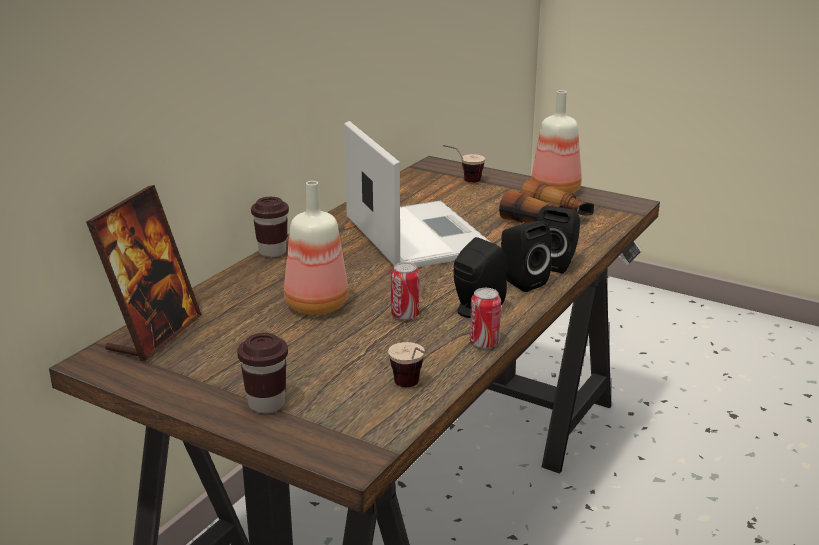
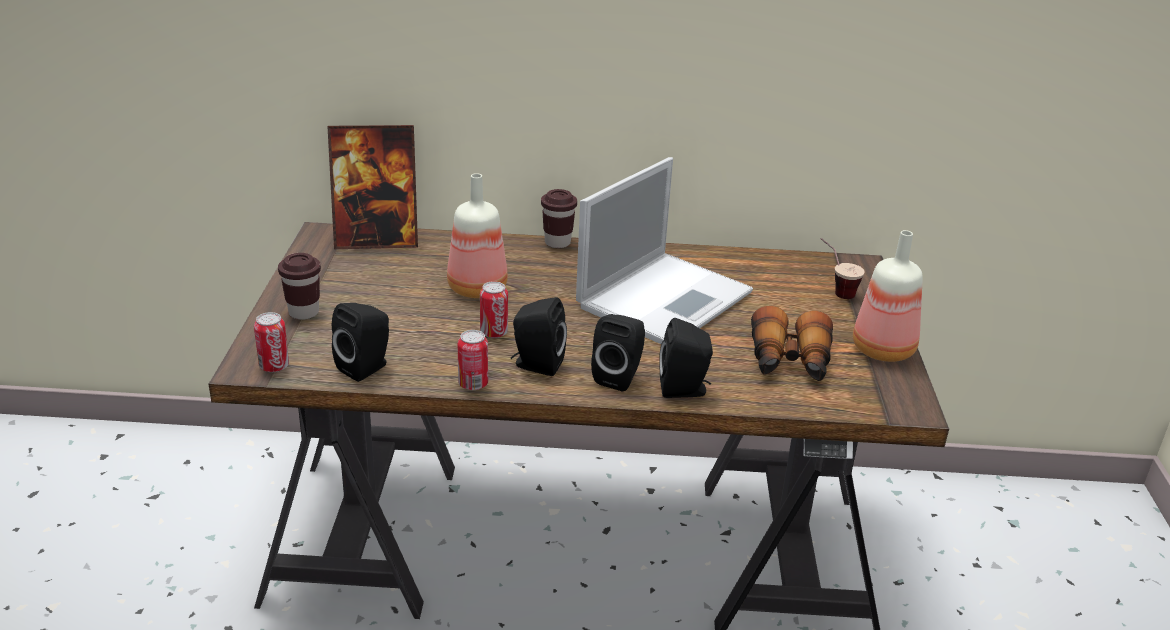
camera: 60 degrees right, 5 degrees up
cup [388,342,425,387] -> black speaker [332,303,389,382]
none -> can [254,312,289,372]

